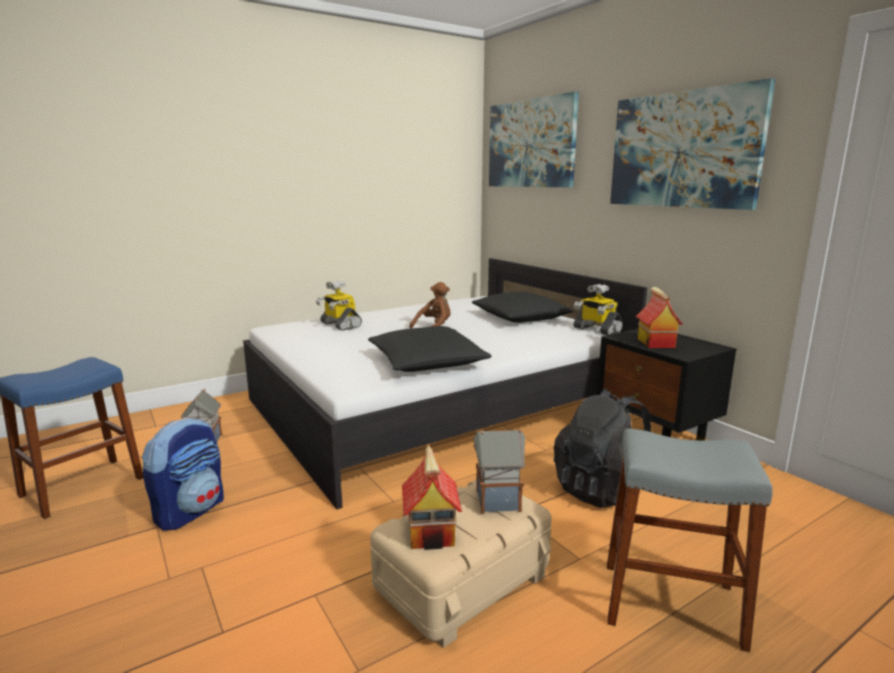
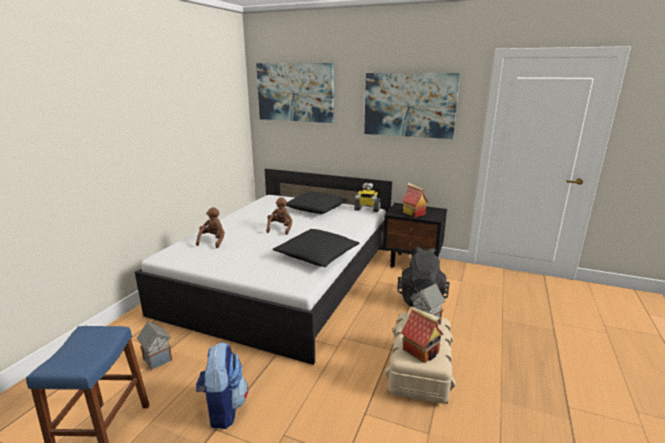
camera: 35 degrees left, 5 degrees up
toy robot [316,281,362,330] -> brown plush toy [196,207,225,248]
grey stool [607,428,773,652] -> none

